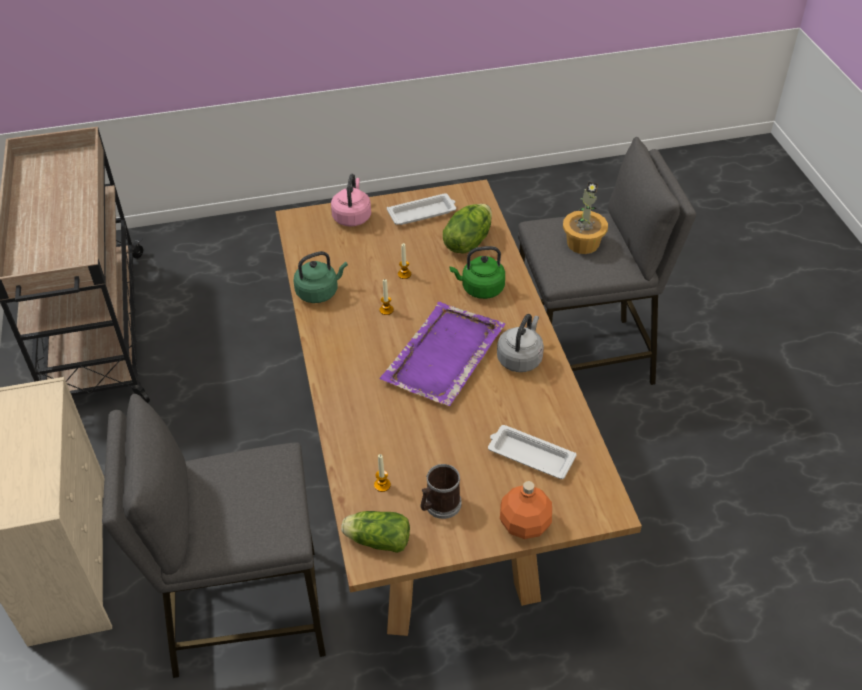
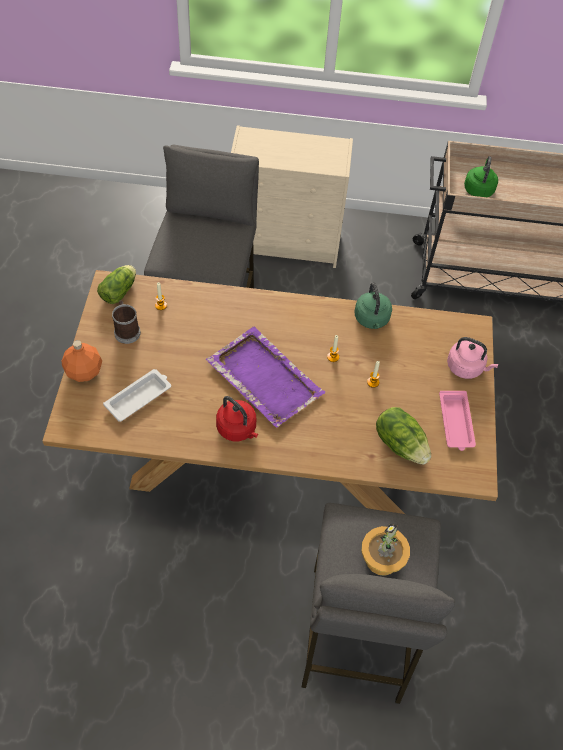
camera: 105 degrees right, 10 degrees up
white tray [387,193,456,225] -> pink tray [439,391,476,451]
green kettle [450,246,505,299] -> green kettle moved to [464,156,498,197]
grey kettle [497,314,544,372] -> red kettle [216,396,258,441]

